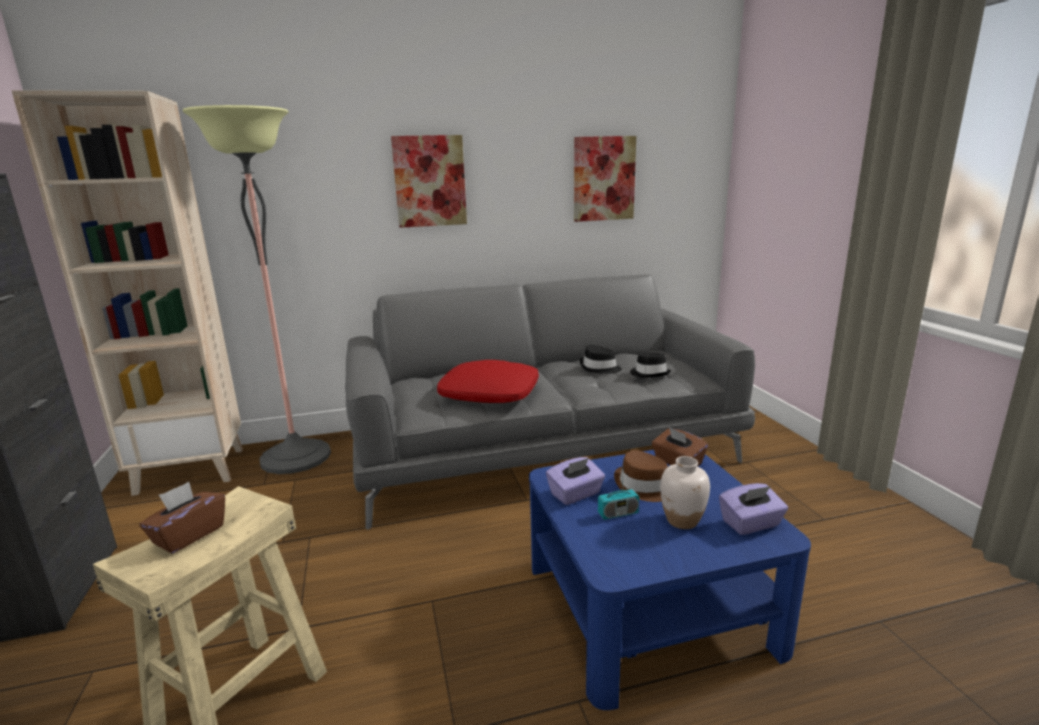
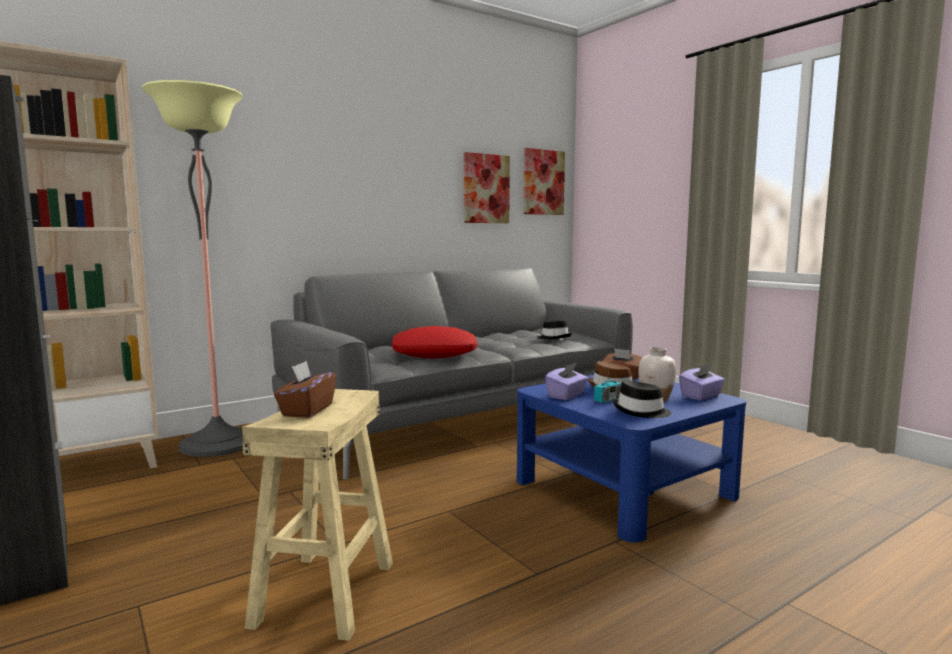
camera: 20 degrees left, 10 degrees down
picture [391,135,467,228] -> picture moved to [524,148,565,215]
black hat [579,345,622,374] -> black hat moved to [612,380,672,418]

